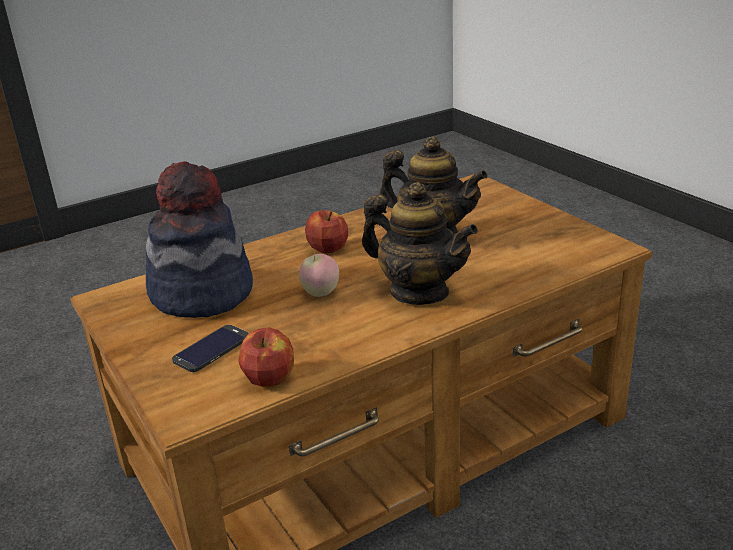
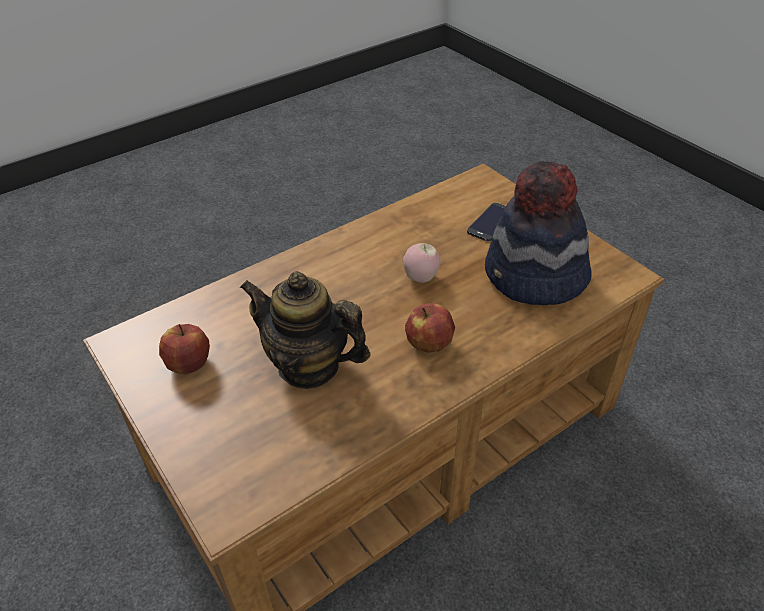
camera: 175 degrees right, 15 degrees up
apple [238,327,294,387] -> apple moved to [159,324,210,375]
teapot [362,182,478,305] -> none

